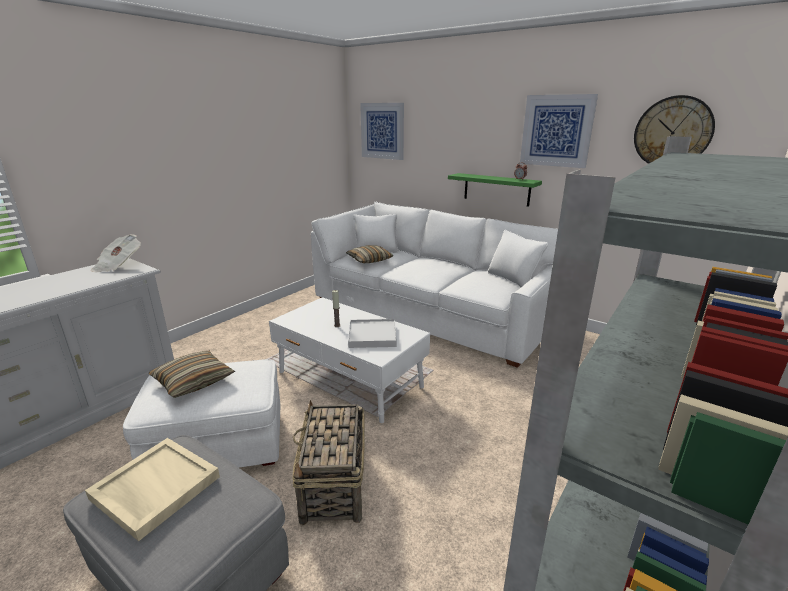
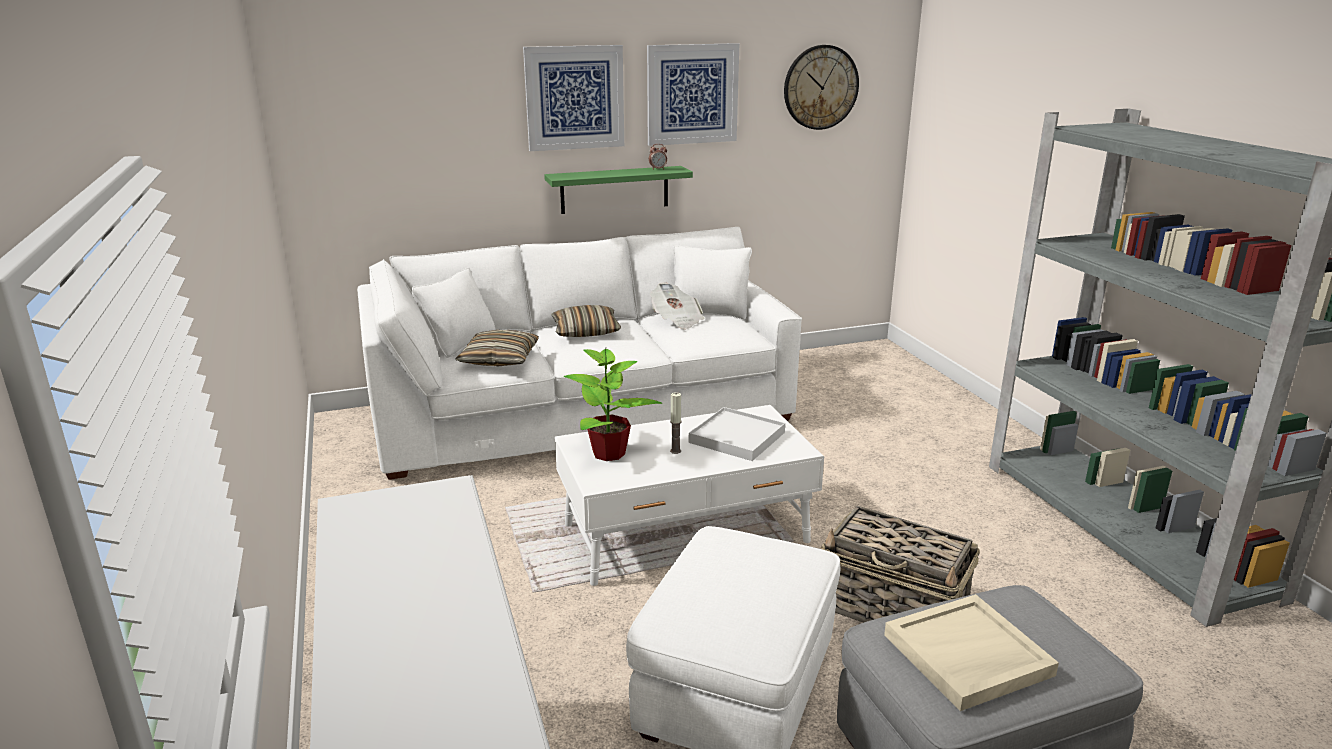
camera: 55 degrees left, 0 degrees up
newspaper [91,234,141,272] -> newspaper moved to [650,283,705,330]
pillow [149,351,235,398] -> pillow moved to [551,305,621,337]
picture [360,103,404,160] -> picture moved to [523,45,624,151]
none -> potted plant [564,346,662,461]

